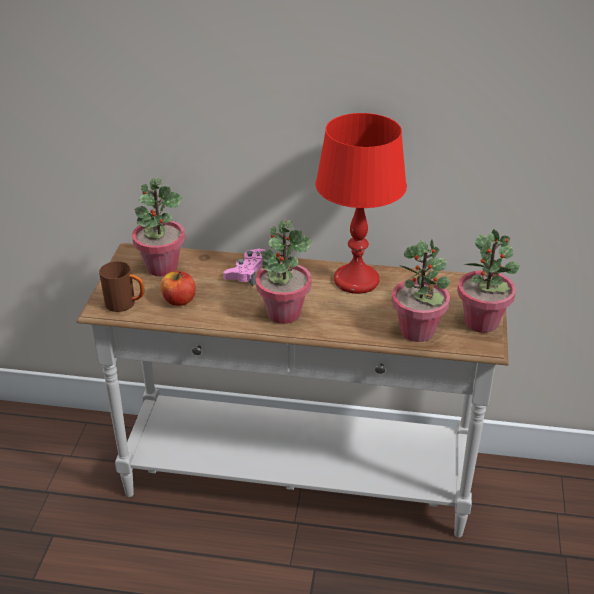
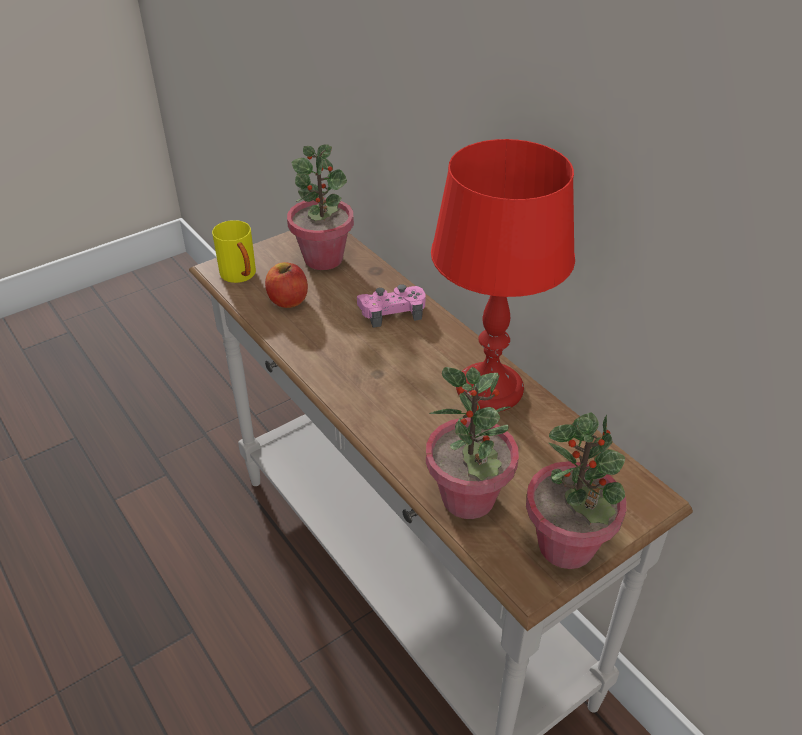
camera: 45 degrees right, 5 degrees up
brown mug [99,261,145,312] -> yellow mug [212,220,256,283]
potted plant [255,220,312,324] -> none

